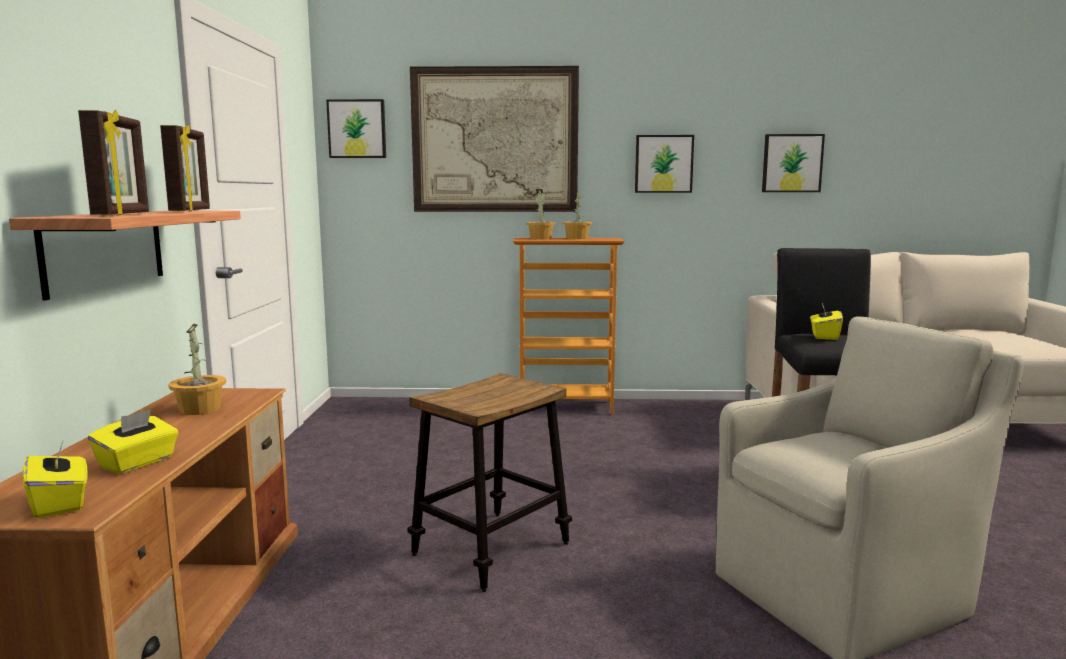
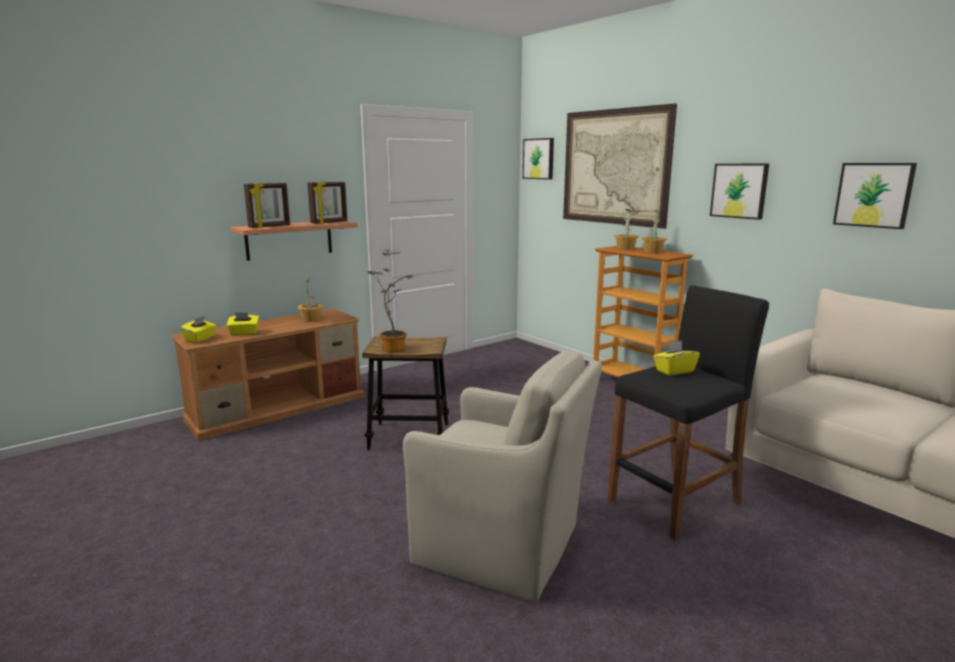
camera: 50 degrees right, 5 degrees up
none -> potted plant [367,268,414,352]

